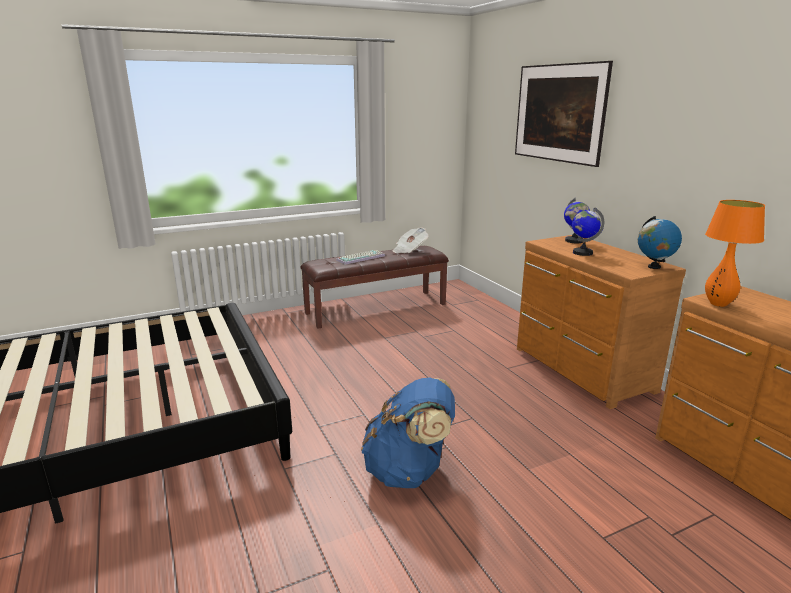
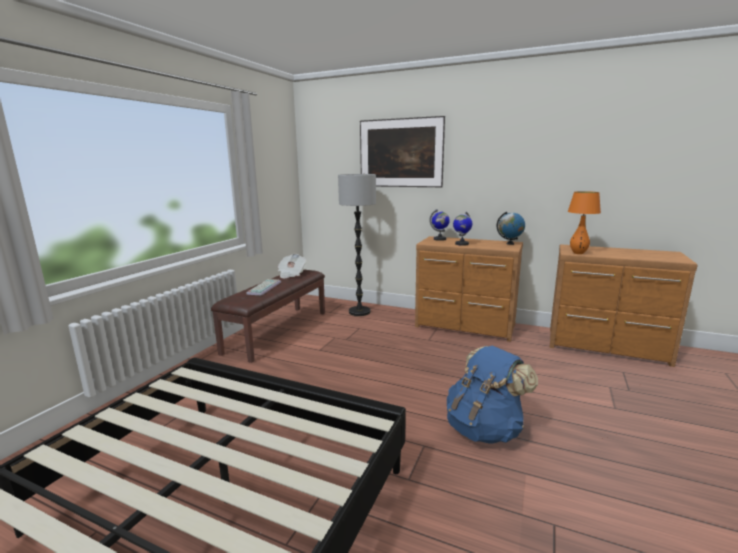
camera: 40 degrees left, 5 degrees down
none -> floor lamp [338,174,376,316]

